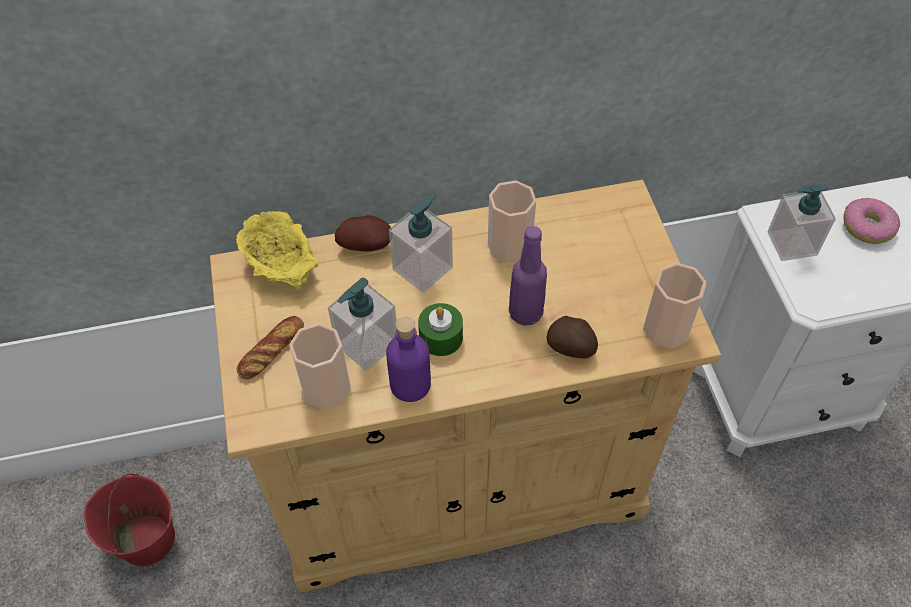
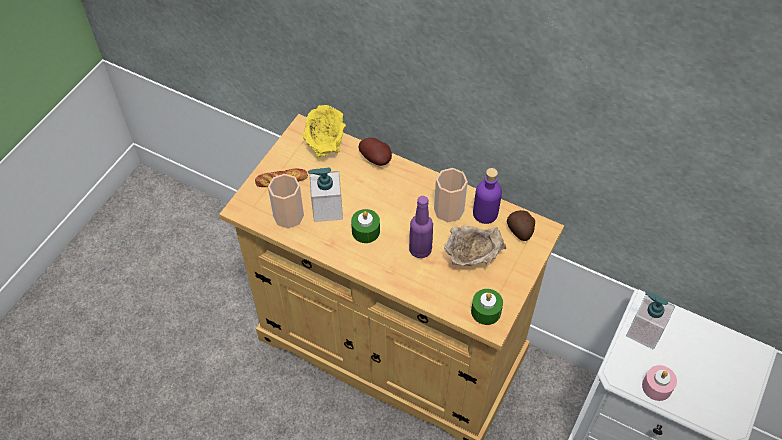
camera: 40 degrees right, 0 degrees up
red bucket [84,474,175,566] -> none
purple bottle [386,317,431,402] -> purple bottle moved to [473,168,502,224]
soap dispenser [389,193,453,293] -> none
potato [546,316,598,358] -> potato moved to [507,210,535,241]
cup [643,263,706,348] -> green candle [471,289,503,325]
donut [843,198,900,244] -> none
none -> beige bowl [444,225,506,266]
none -> pink candle [642,365,677,401]

